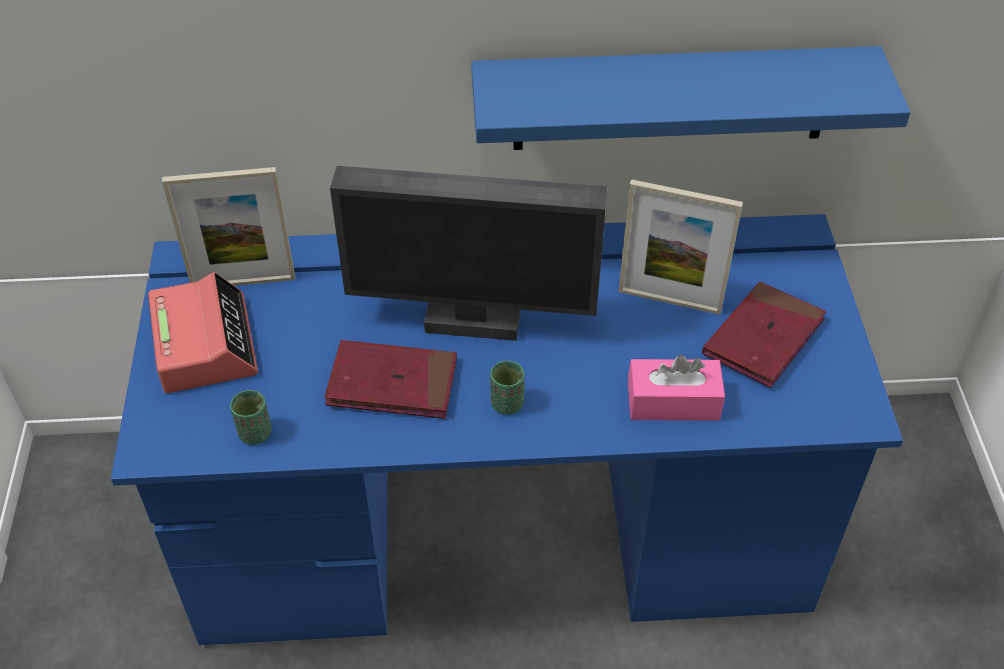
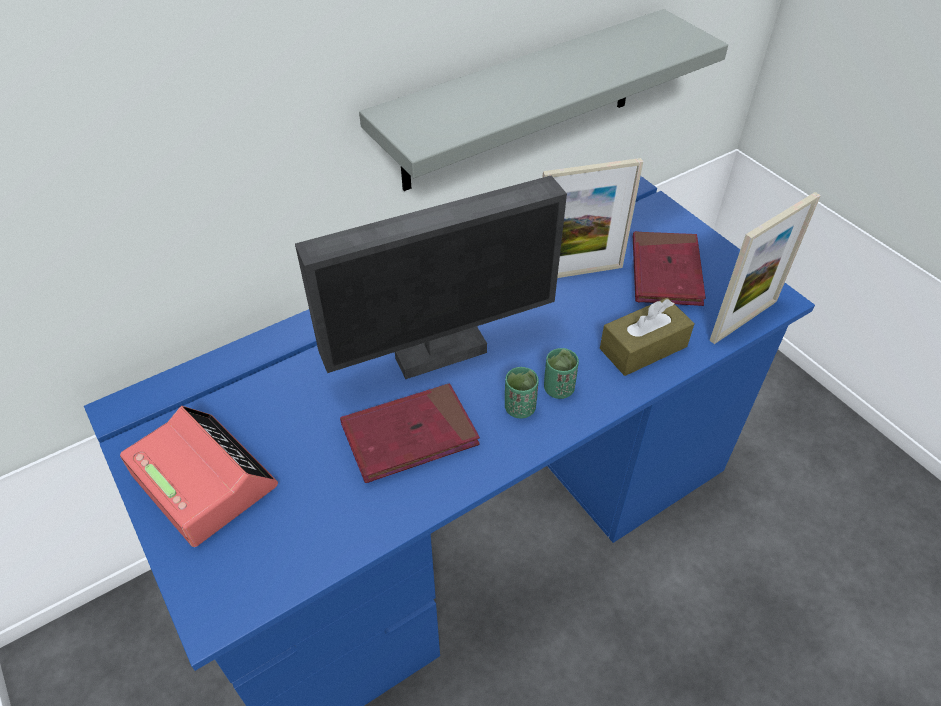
camera: 30 degrees left, 0 degrees up
picture frame [162,167,295,286] -> picture frame moved to [709,192,821,344]
green cup [230,390,272,445] -> green cup moved to [544,348,579,399]
blue shelf [471,46,911,150] -> grey shelf [359,9,728,191]
pink tissue box [628,355,725,421] -> brown tissue box [600,298,694,376]

